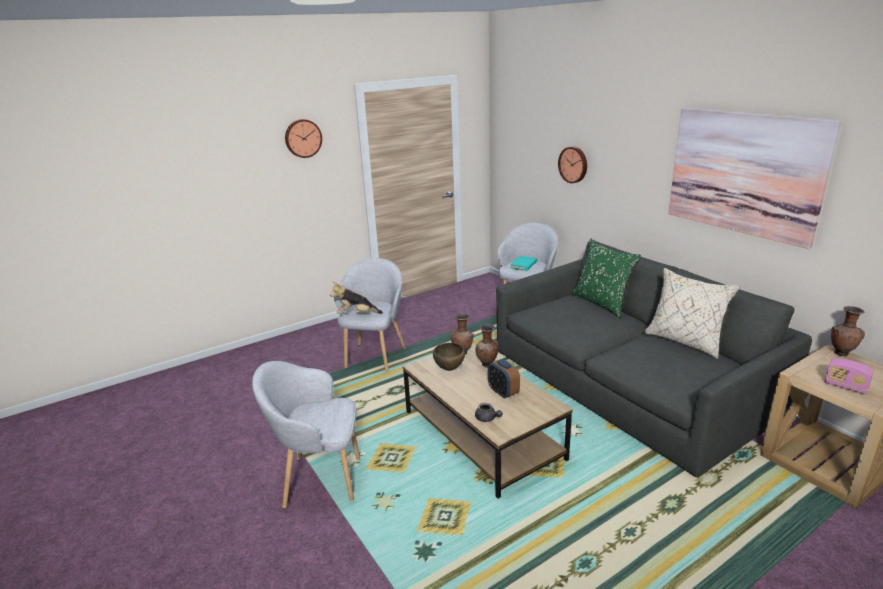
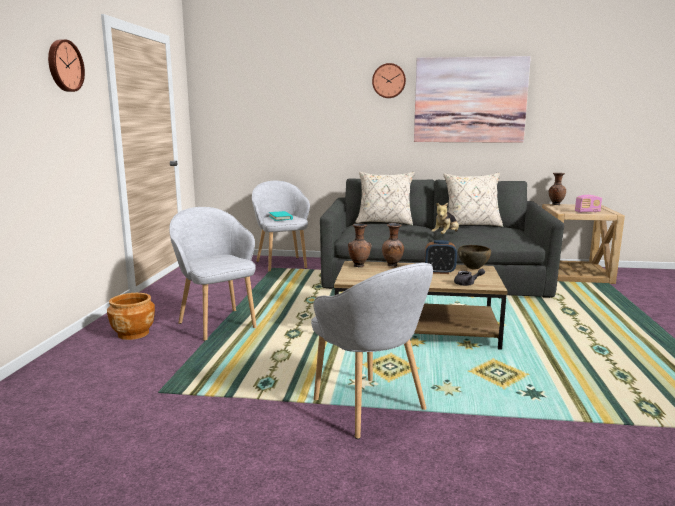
camera: 50 degrees left, 10 degrees down
grey armchair [252,361,360,509] -> grey armchair turned 75 degrees counterclockwise [311,263,433,439]
plush toy [330,282,383,314] -> plush toy moved to [431,202,459,234]
brown bowl [433,343,465,371] -> brown bowl moved to [458,245,491,270]
wall clock [558,147,587,183] -> wall clock moved to [372,63,406,98]
green pillow [571,239,641,317] -> beige pillow [356,172,415,225]
none -> brown planter [107,293,155,340]

